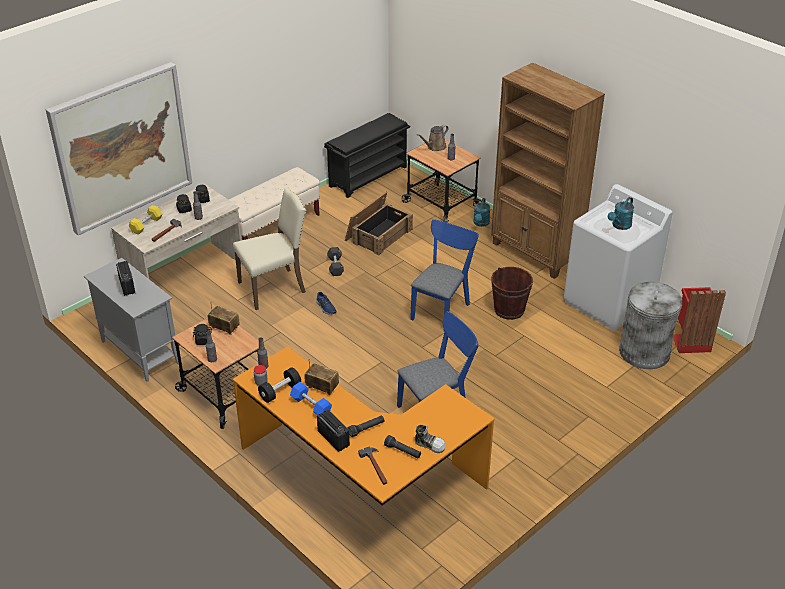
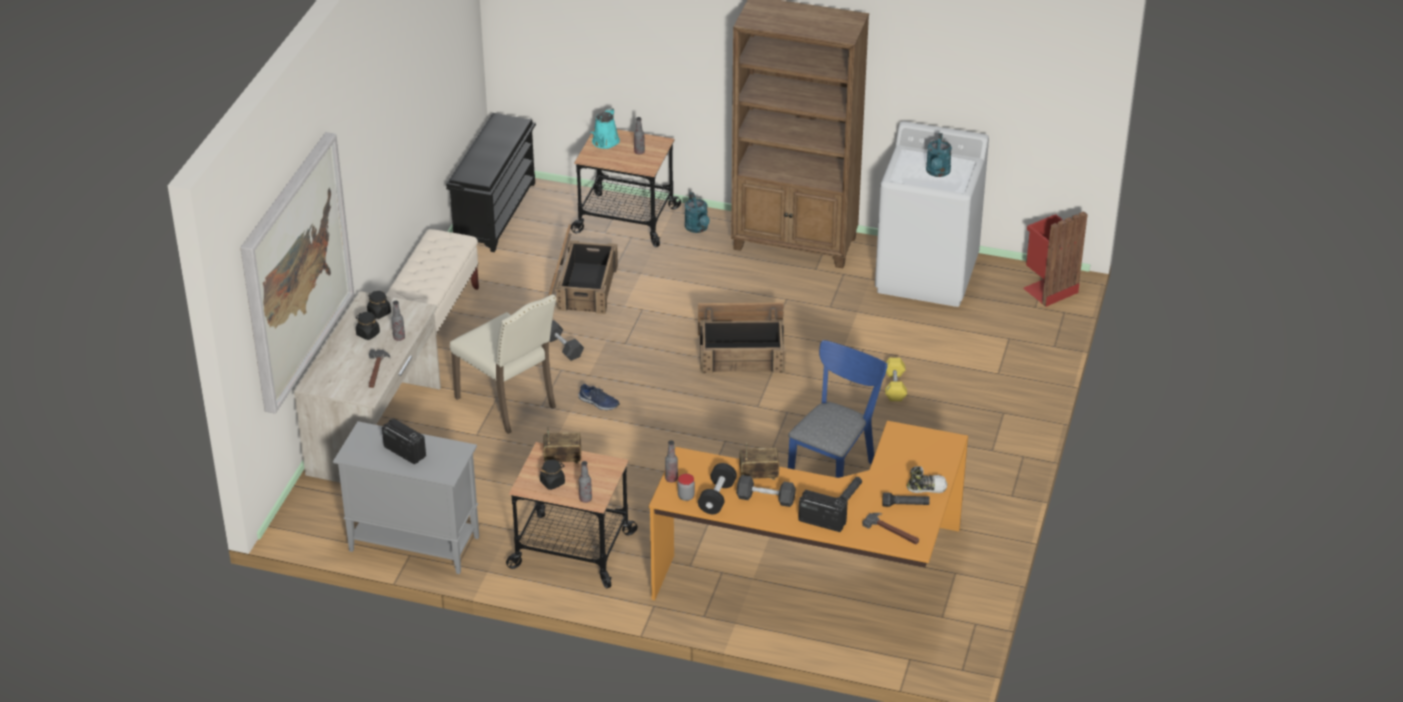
camera: 30 degrees left, 0 degrees up
yellow dumbbell [128,205,163,235] -> yellow dumbbell moved to [885,358,907,401]
beige chair [233,187,306,310] -> beige chair turned 105 degrees clockwise [450,294,556,434]
blue dumbbell [290,382,332,416] -> black dumbbell [736,475,796,507]
blue chair [410,219,479,332] -> crate [698,303,785,374]
brown watering can [417,125,448,151] -> turquoise watering can [590,108,620,149]
brown bucket [491,267,533,320] -> none
grey trash can [619,282,682,369] -> none

